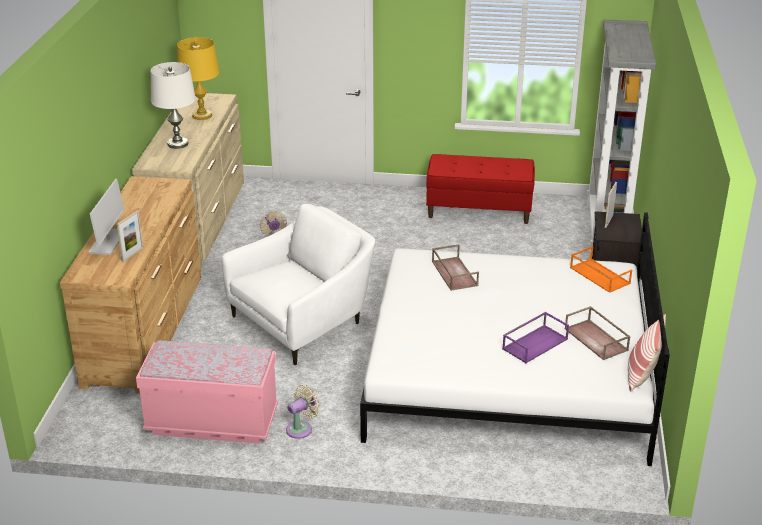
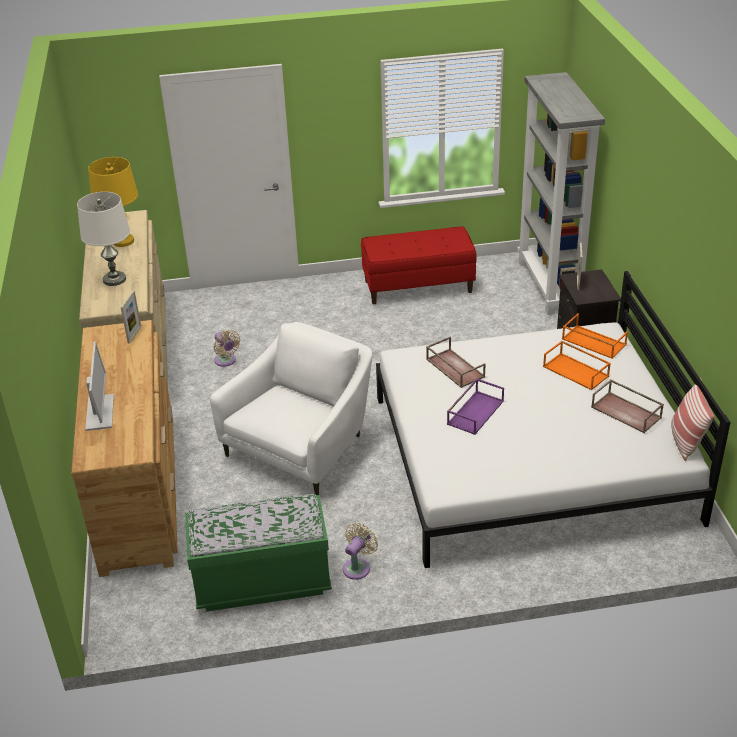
camera: 15 degrees left, 5 degrees up
picture frame [117,211,143,262] -> picture frame moved to [121,290,141,344]
pink bench [136,341,278,444] -> green bench [185,494,332,612]
purple tray [502,312,569,363] -> purple tray moved to [447,378,504,435]
none -> orange tray [543,341,611,390]

